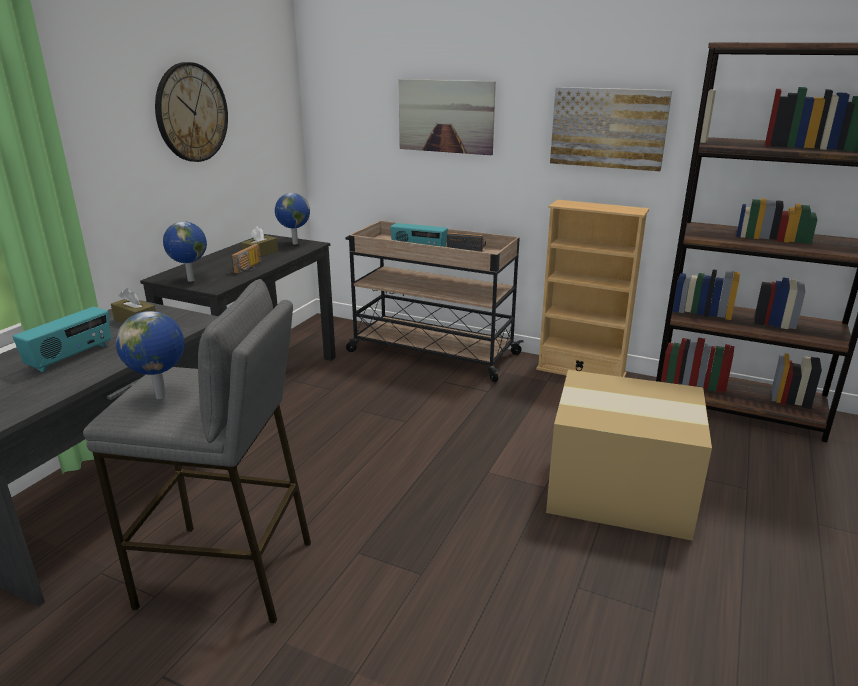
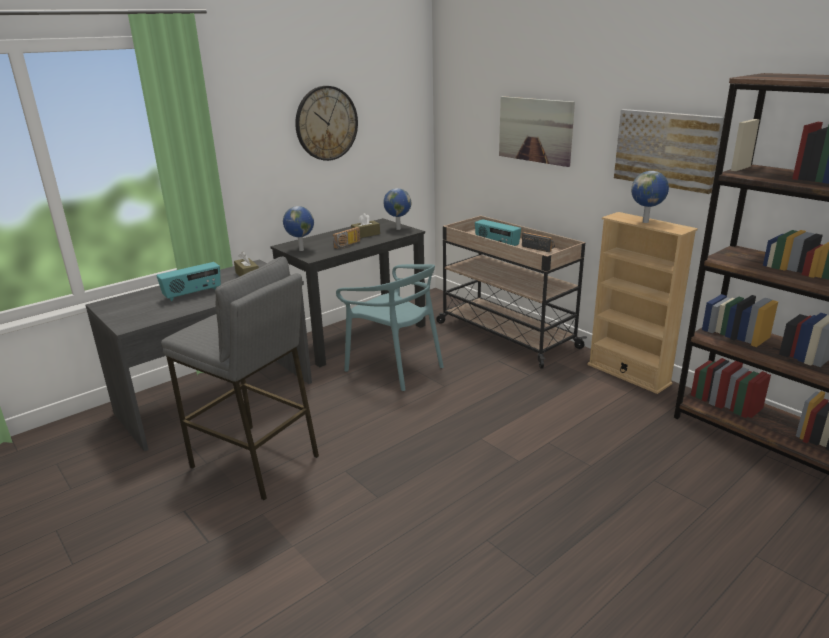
camera: 25 degrees right, 0 degrees up
globe [116,311,185,399] -> globe moved to [631,171,669,223]
cardboard box [546,370,712,541] -> none
none -> turquoise chair [336,264,444,391]

